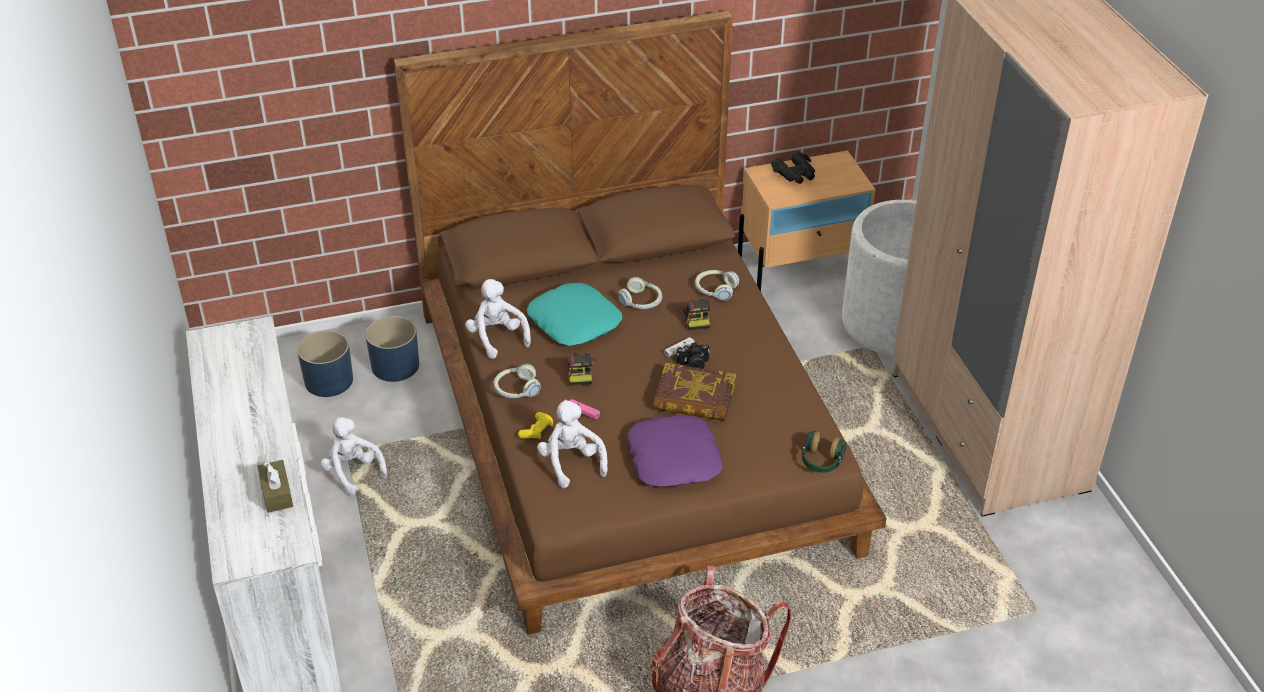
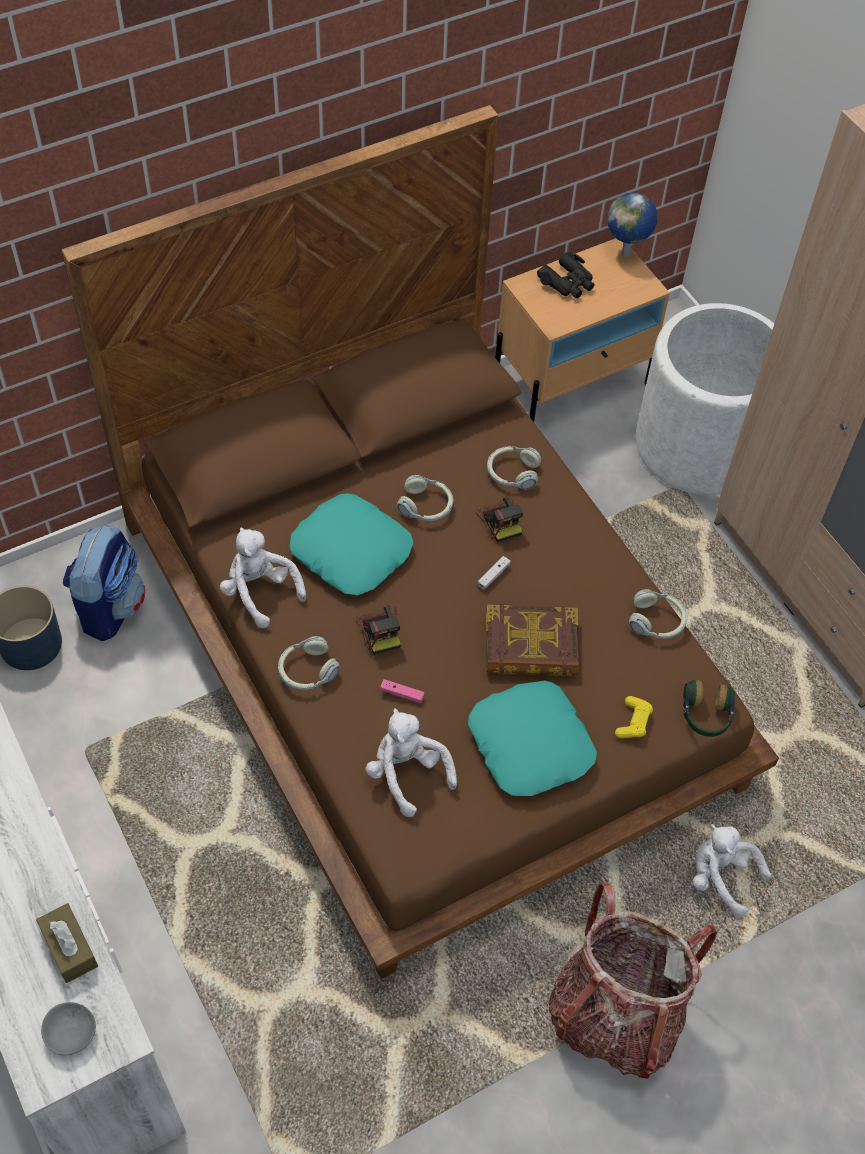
camera: 15 degrees left, 15 degrees up
white plush toy [320,417,387,495] -> white plush toy moved to [693,824,772,917]
blue planter [365,316,419,382] -> backpack [63,525,145,641]
yellow game controller [518,412,553,439] -> yellow game controller moved to [615,696,653,738]
purple pillow [627,415,723,487] -> turquoise pillow [468,681,597,796]
camera [676,342,710,369] -> none
none -> grey bowl [41,1002,96,1055]
none -> globe [607,193,657,257]
none -> headphones [629,589,687,639]

